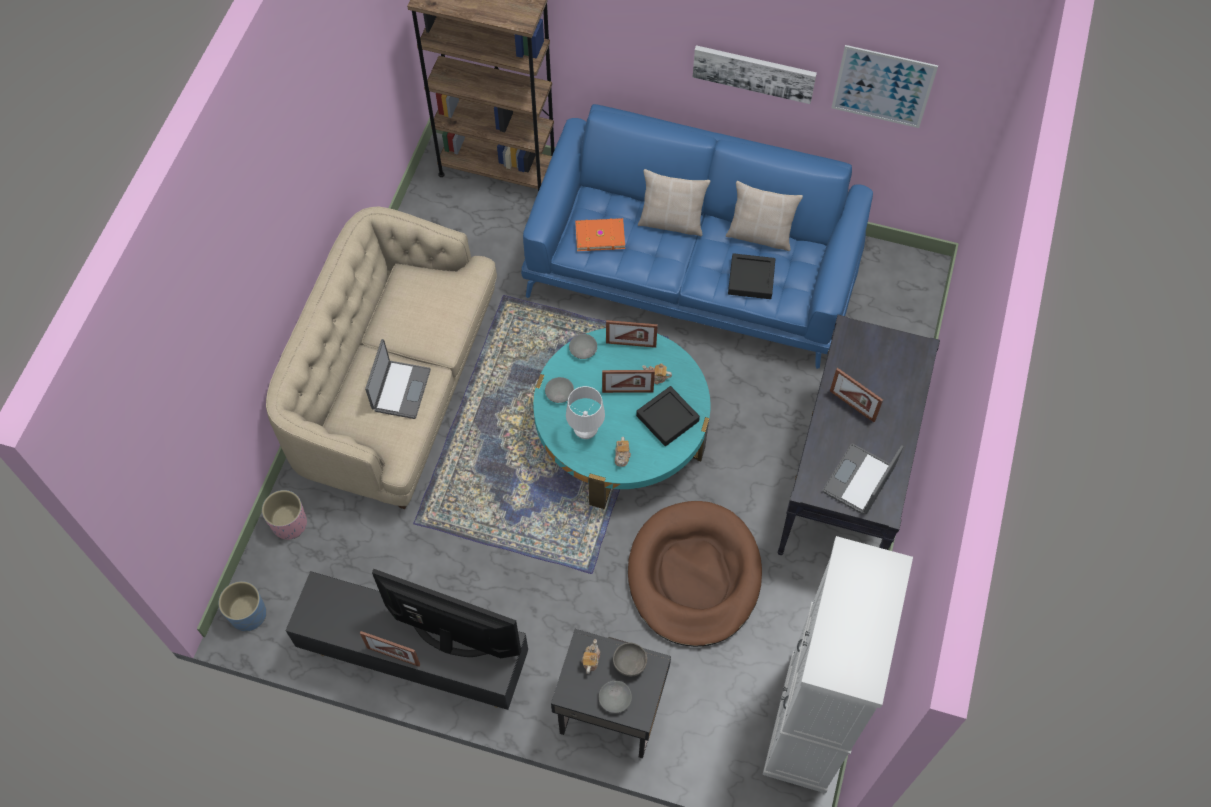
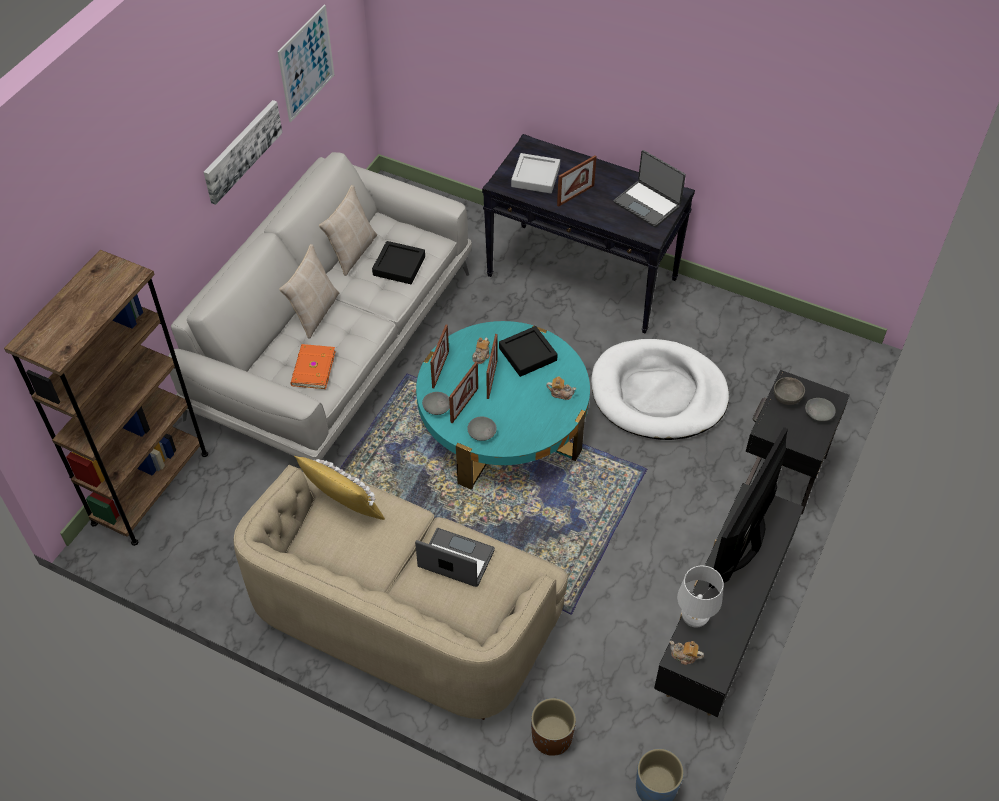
camera: 80 degrees left, 10 degrees down
pink planter [262,490,307,539] -> brown planter [531,698,576,756]
picture frame [360,631,420,667] -> picture frame moved to [449,362,478,424]
blue sofa [521,104,873,369] -> white sofa [168,152,472,461]
white table lamp [566,386,605,439] -> white table lamp moved to [677,565,724,628]
teapot [581,639,600,674] -> teapot moved to [670,641,704,665]
brown dog bed [628,501,762,647] -> white dog bed [591,339,729,440]
white cabinet [763,536,913,793] -> none
none -> yellow pillow [294,456,385,520]
none -> grey tray [511,153,560,194]

